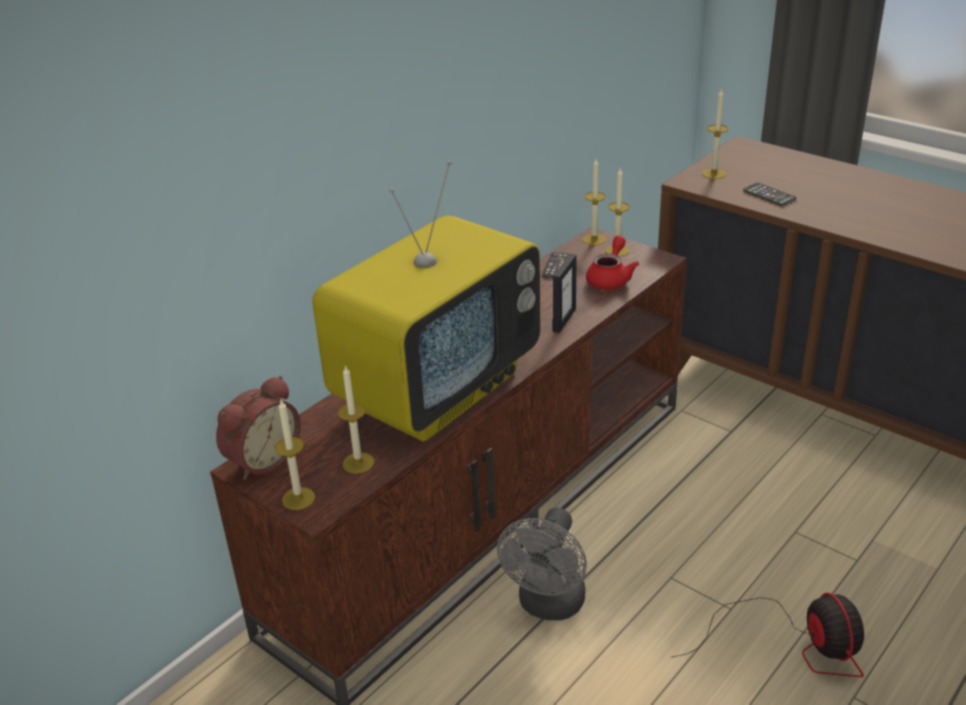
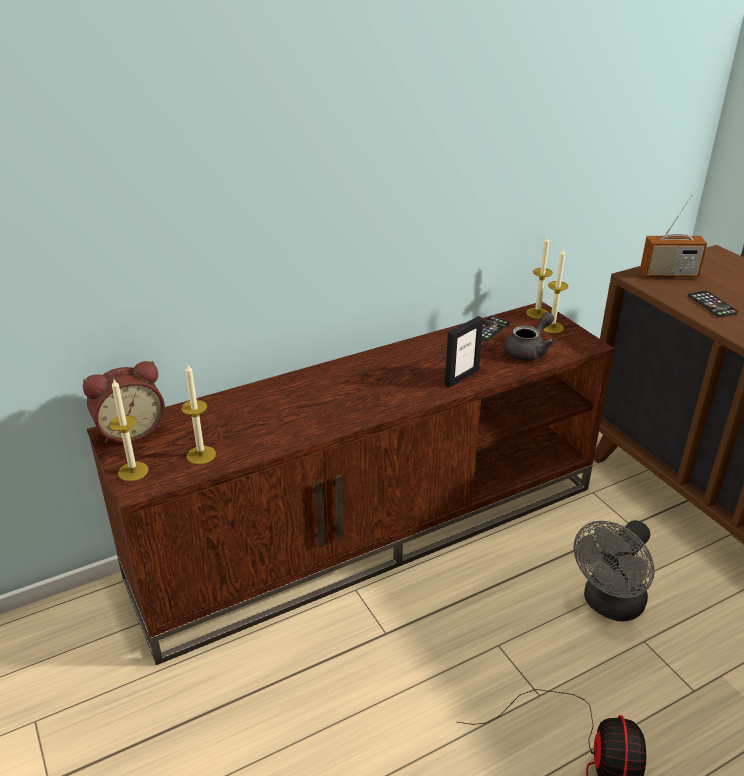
camera: 20 degrees right, 0 degrees up
television [312,161,541,441] -> none
grey fan [497,508,587,620] -> grey fan moved to [574,520,655,621]
red teapot [586,236,639,290] -> grey teapot [504,312,555,361]
candle [702,88,728,179] -> radio [640,195,707,277]

